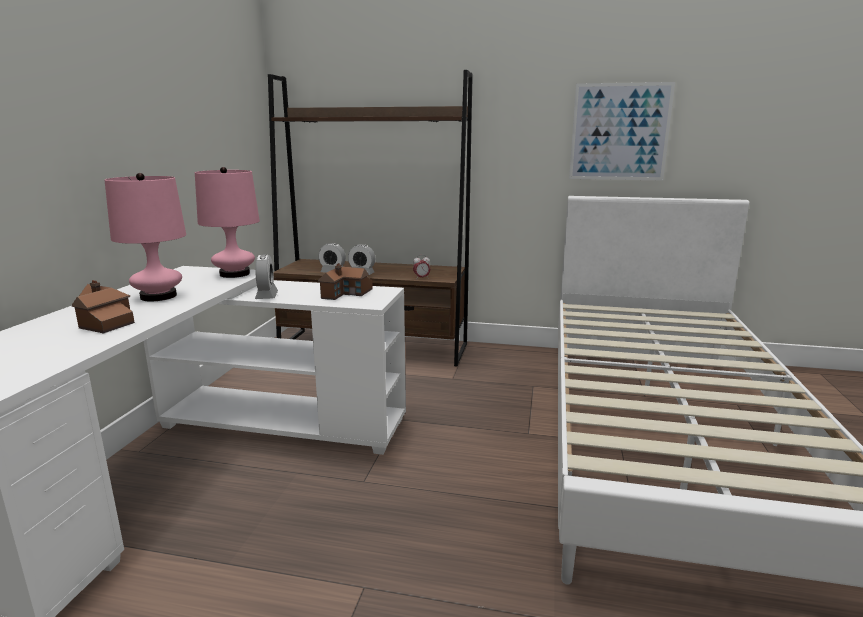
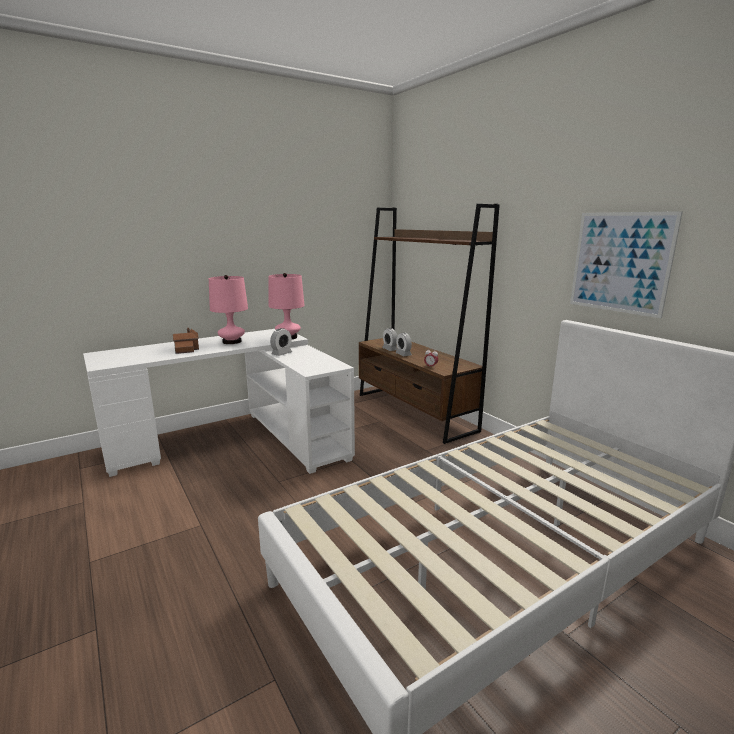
camera: 45 degrees right, 0 degrees up
toy house [318,263,373,300] -> none

